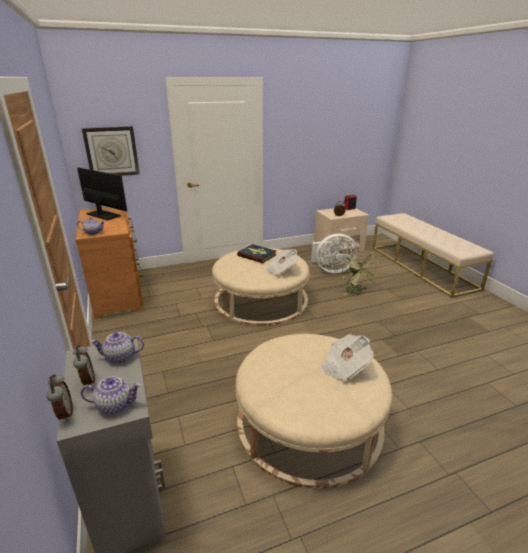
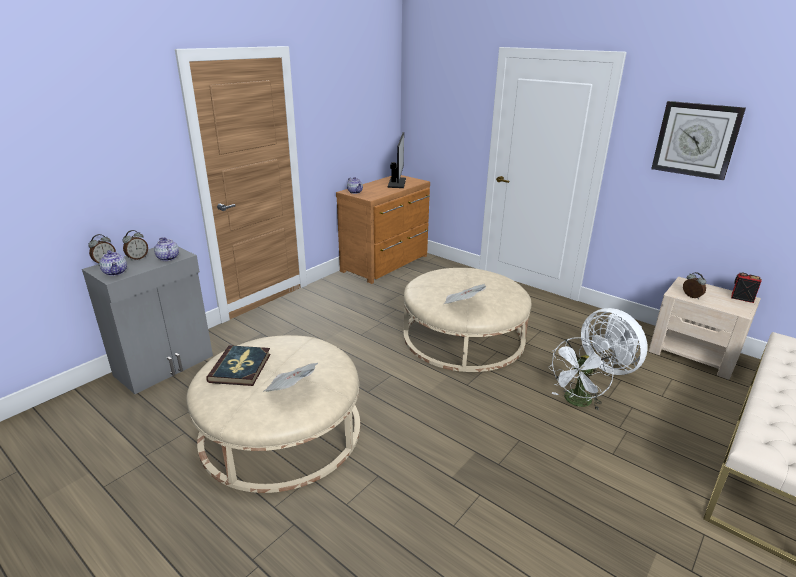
camera: 60 degrees right, 0 degrees up
wall clock [82,126,140,176] -> wall clock moved to [651,101,746,181]
book [237,244,277,263] -> book moved to [206,345,271,386]
green fan [342,250,379,295] -> white fan [548,337,613,411]

